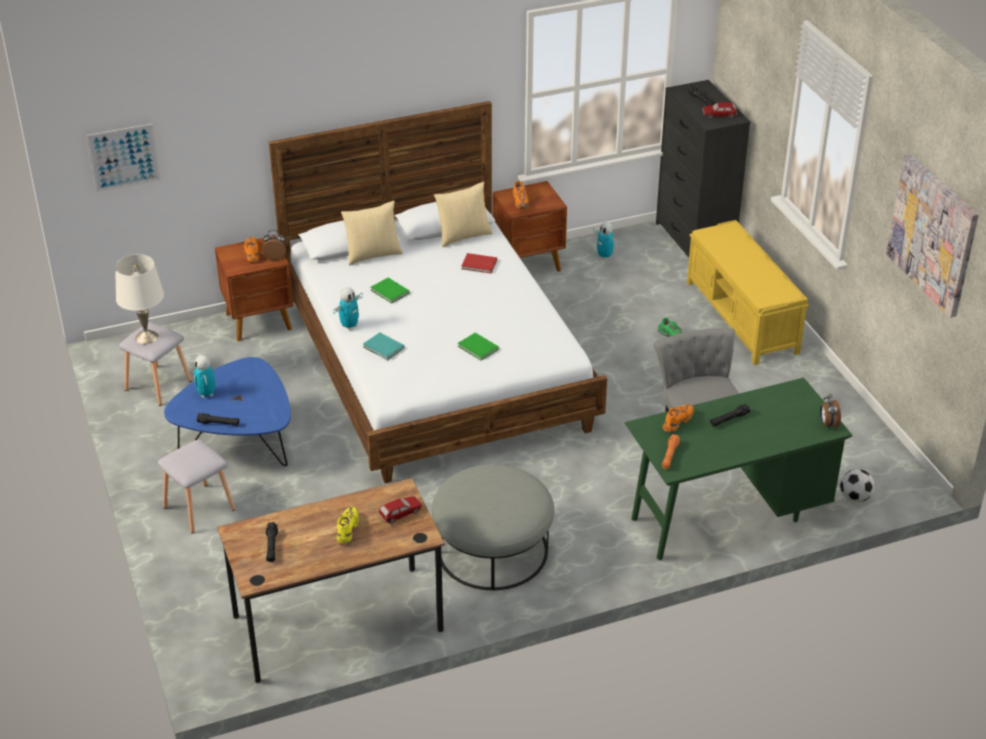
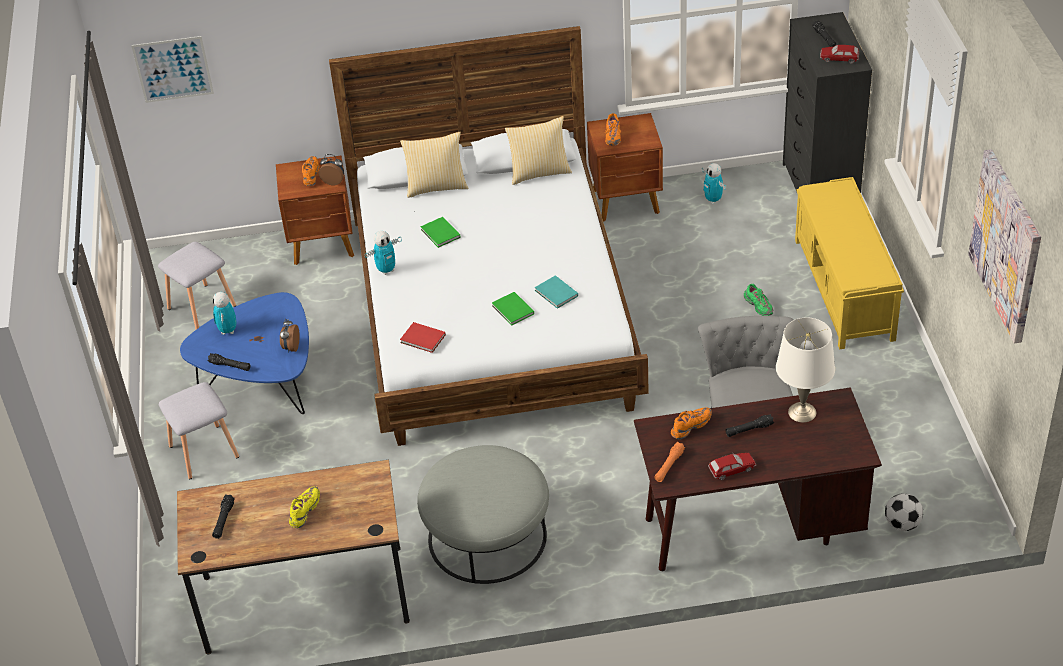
camera: 15 degrees right, 5 degrees up
white table lamp [115,254,164,344] -> white table lamp moved to [776,318,835,422]
turquoise book [363,332,404,360] -> turquoise book moved to [535,275,578,309]
toy car [378,496,423,524] -> toy car moved to [708,453,756,480]
red book [461,253,497,274] -> red book moved to [400,322,446,353]
green desk [625,378,852,560] -> brown desk [634,387,882,571]
alarm clock [820,394,841,429] -> alarm clock moved to [280,319,300,353]

